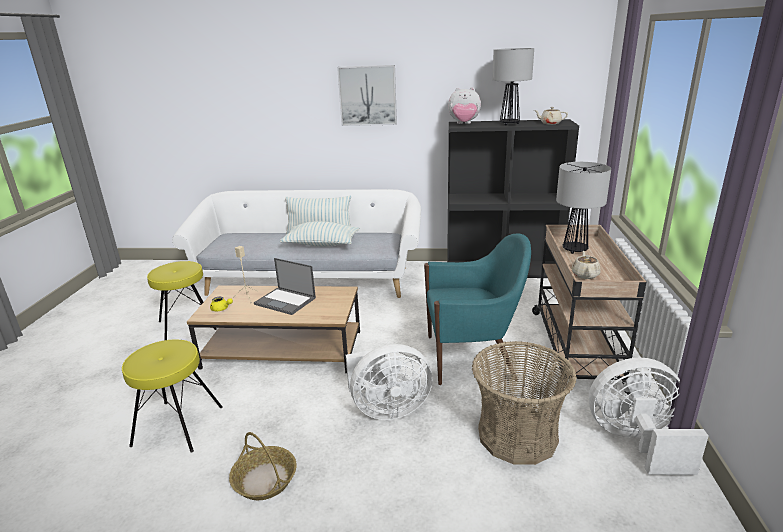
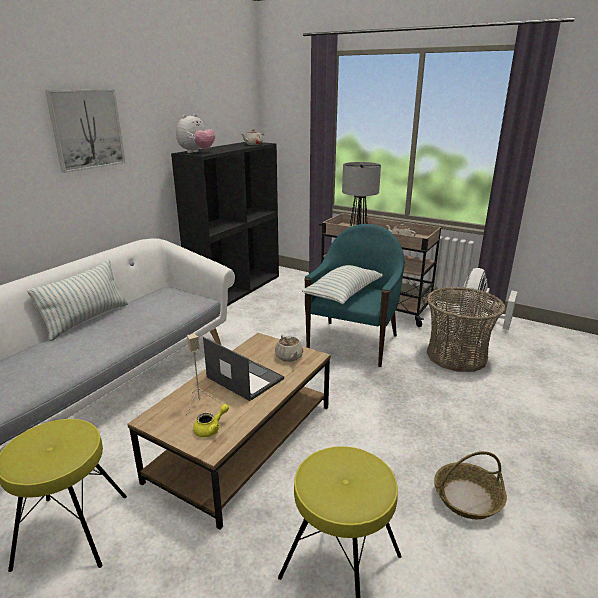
camera: 65 degrees left, 0 degrees up
laptop [254,258,316,315] -> laptop turned 105 degrees counterclockwise [203,337,284,401]
pillow [280,221,359,246] -> pillow moved to [302,265,383,304]
white fan [346,344,433,420] -> none
table lamp [492,48,534,125] -> none
none -> beige teapot [275,335,303,362]

